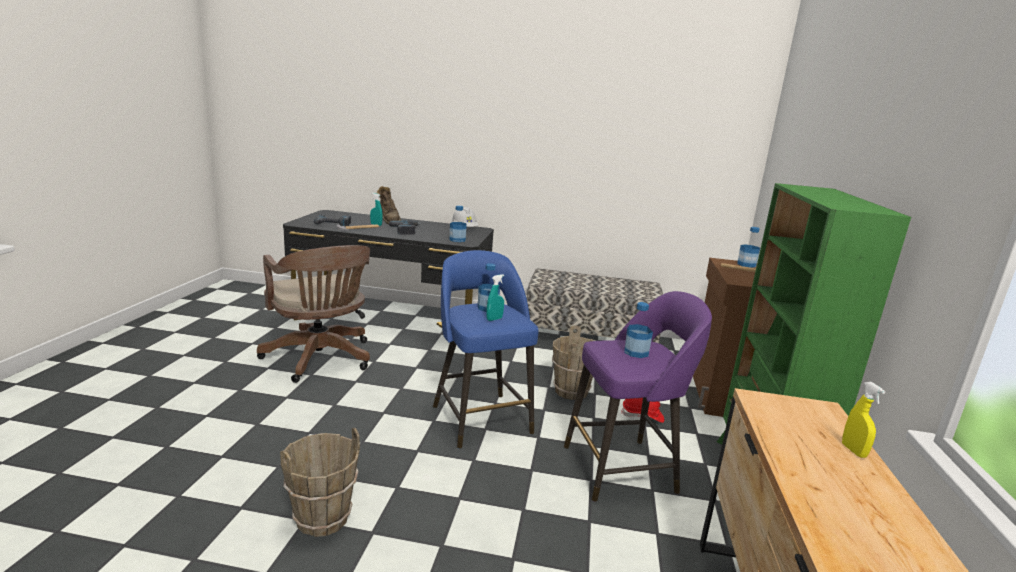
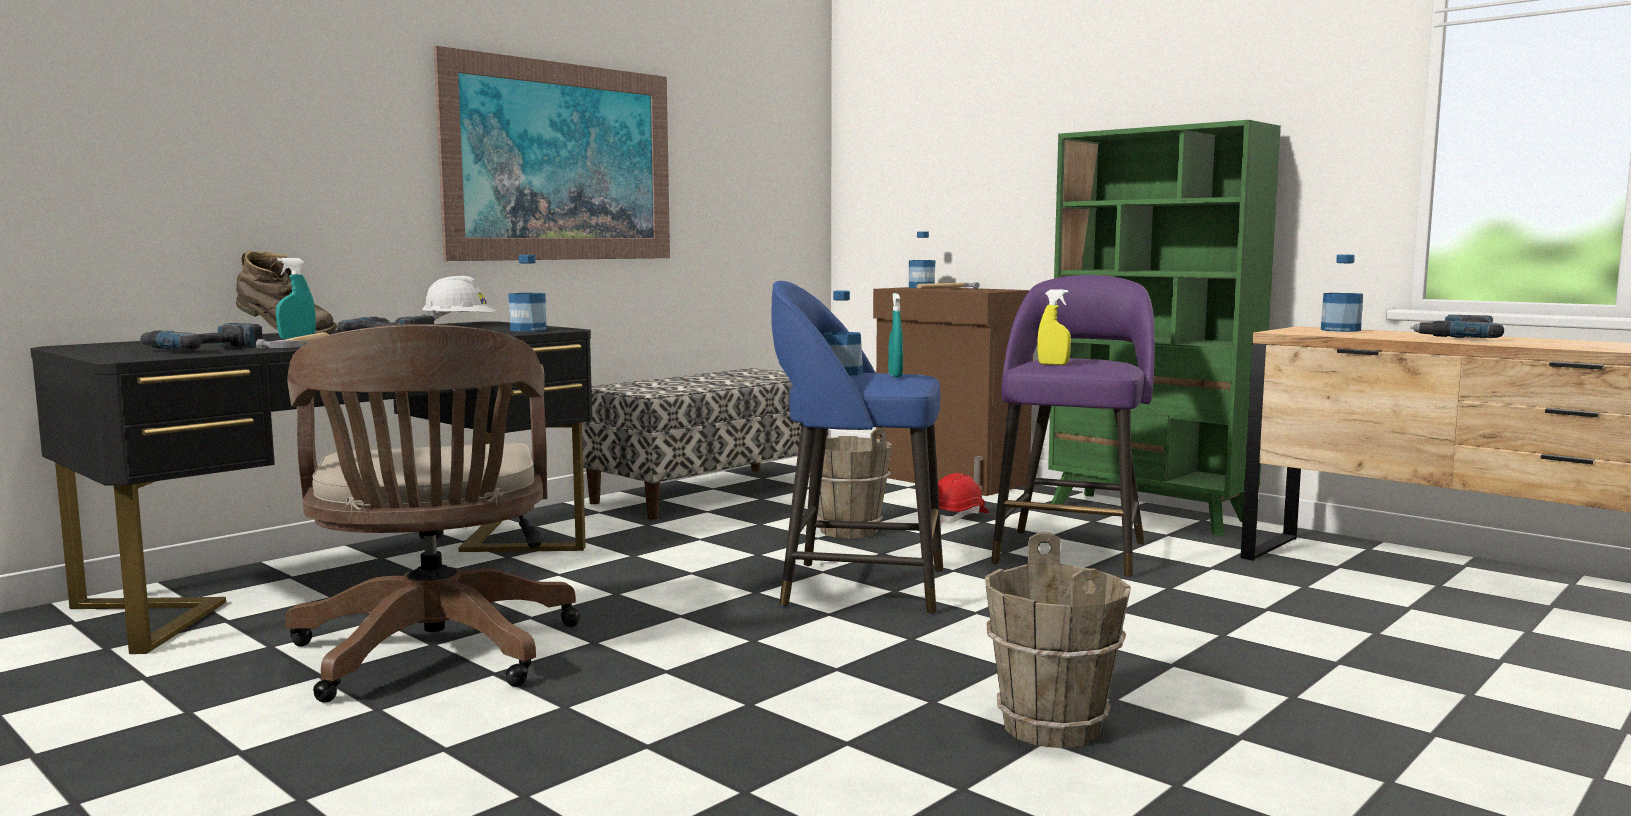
camera: 55 degrees left, 10 degrees down
brown office chair [257,245,370,383] -> brown office chair turned 75 degrees clockwise [285,324,580,703]
bottle [624,302,653,358] -> bottle moved to [1321,255,1363,332]
yellow spray bottle [842,382,885,458] -> yellow spray bottle moved to [1037,289,1071,365]
none -> picture [434,46,670,261]
none -> power drill [1410,315,1504,338]

